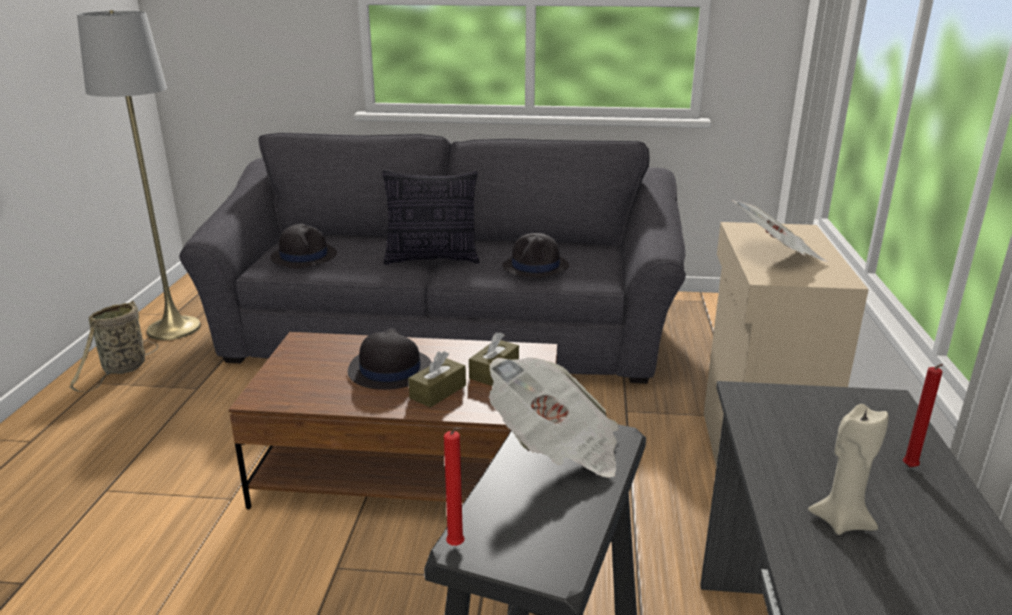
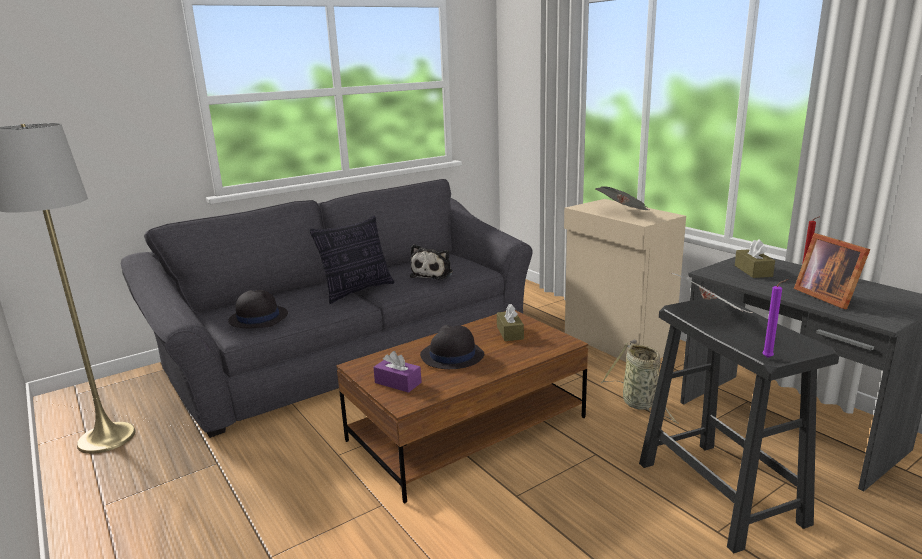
camera: 40 degrees left, 5 degrees down
basket [69,300,158,392] -> basket moved to [601,343,680,424]
brown tissue box [408,351,466,408] -> brown tissue box moved to [735,239,775,278]
red candle [444,427,465,546] -> purple candle [762,279,788,358]
black hat [502,233,569,278] -> plush toy [410,244,453,280]
beige candle [808,404,889,535] -> picture frame [794,233,870,309]
none -> purple tissue box [373,351,422,393]

